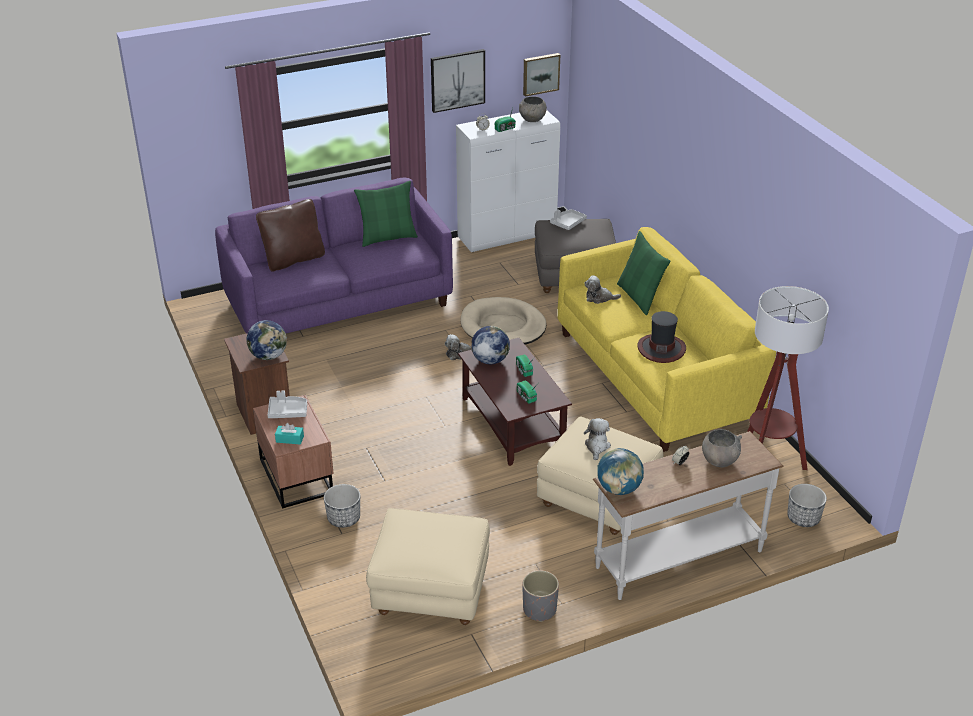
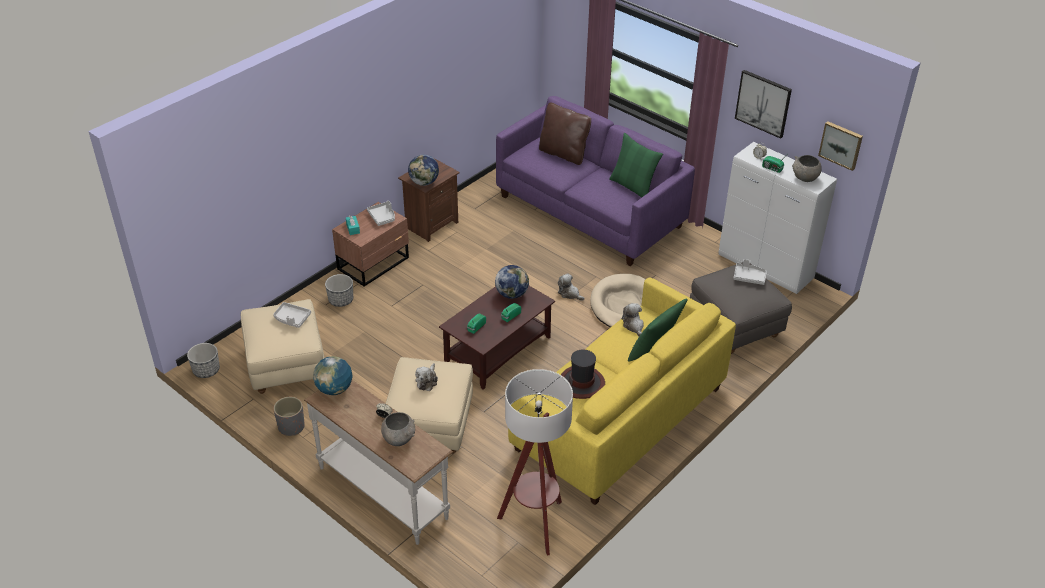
camera: 65 degrees right, 5 degrees up
plush toy [584,418,611,460] -> plush toy turned 120 degrees clockwise [415,363,438,391]
planter [787,484,827,527] -> planter moved to [187,343,220,378]
none -> grey tray [273,302,311,328]

